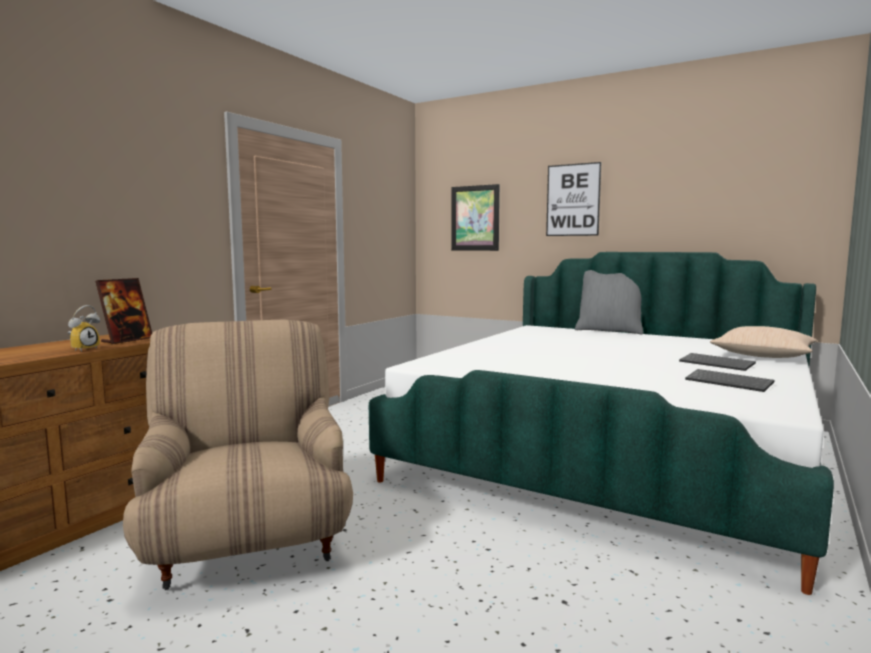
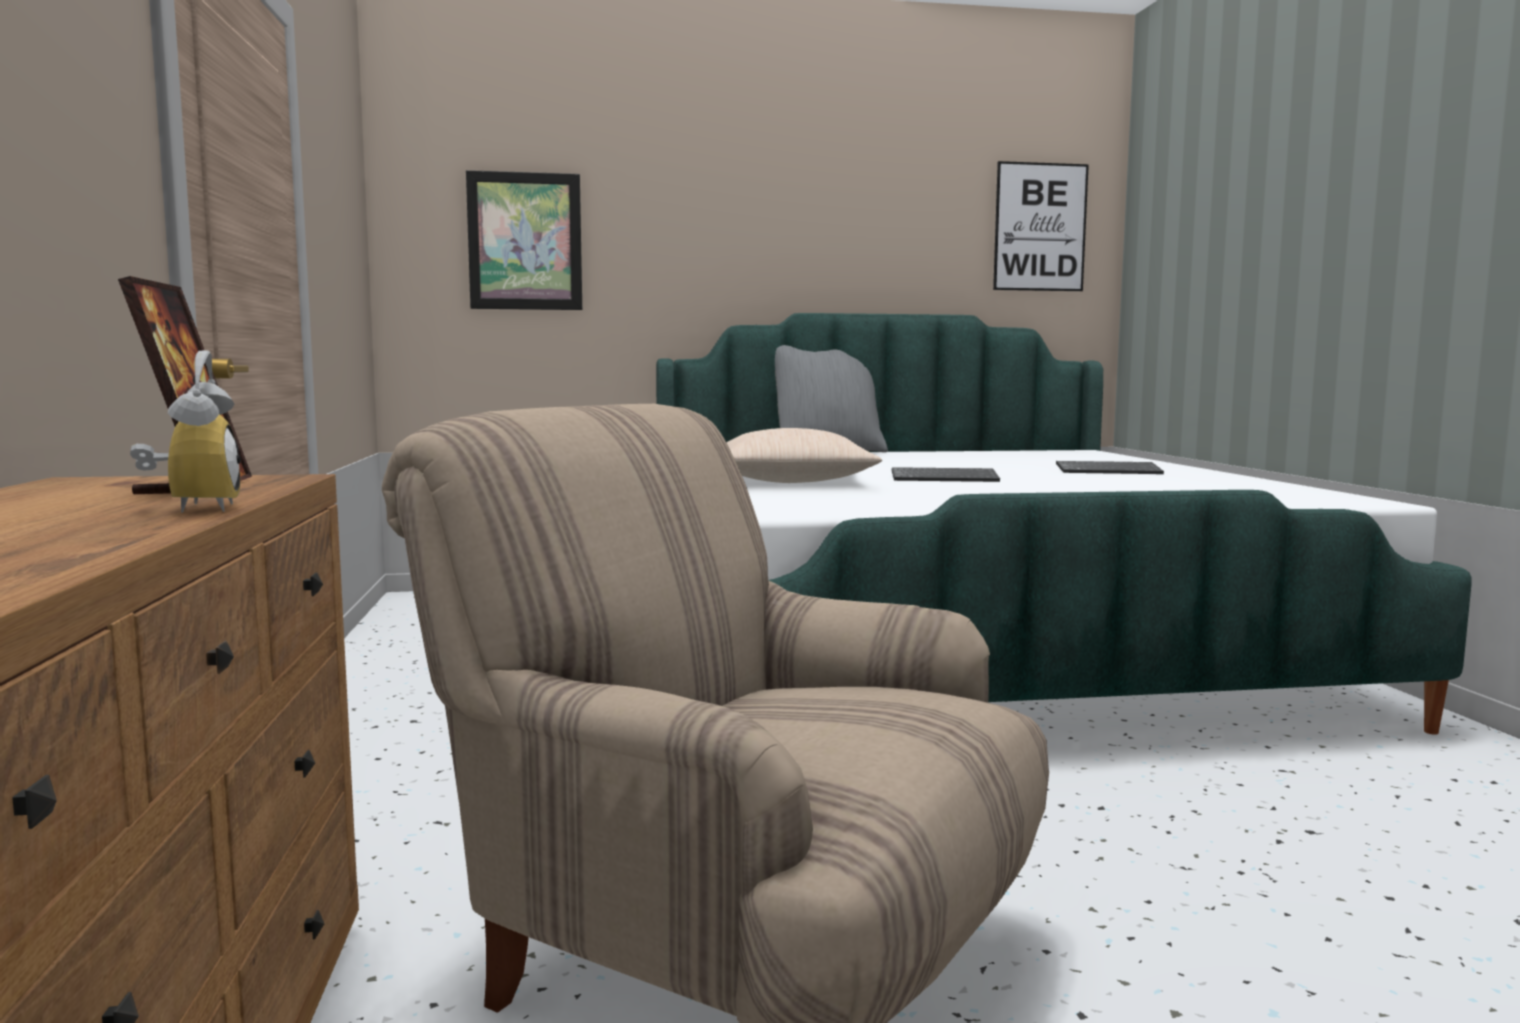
camera: 40 degrees left, 0 degrees up
picture [546,162,601,236] -> picture moved to [993,161,1089,291]
keyboard [685,369,774,392] -> keyboard moved to [892,467,1000,482]
beige pillow [710,326,817,358] -> beige pillow moved to [726,428,882,483]

